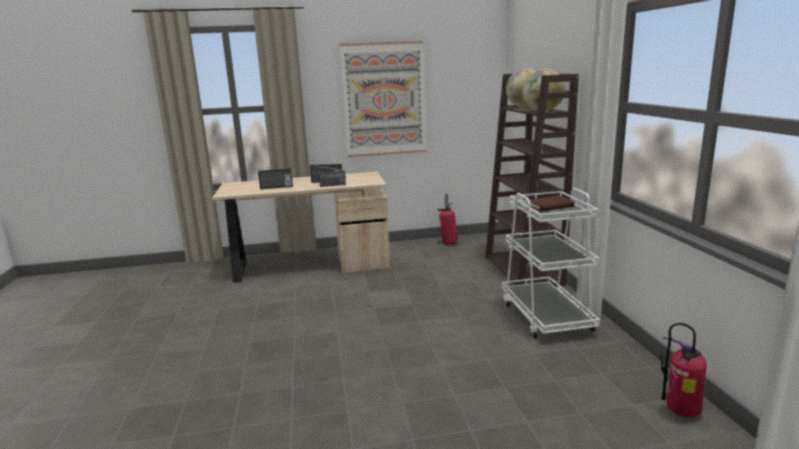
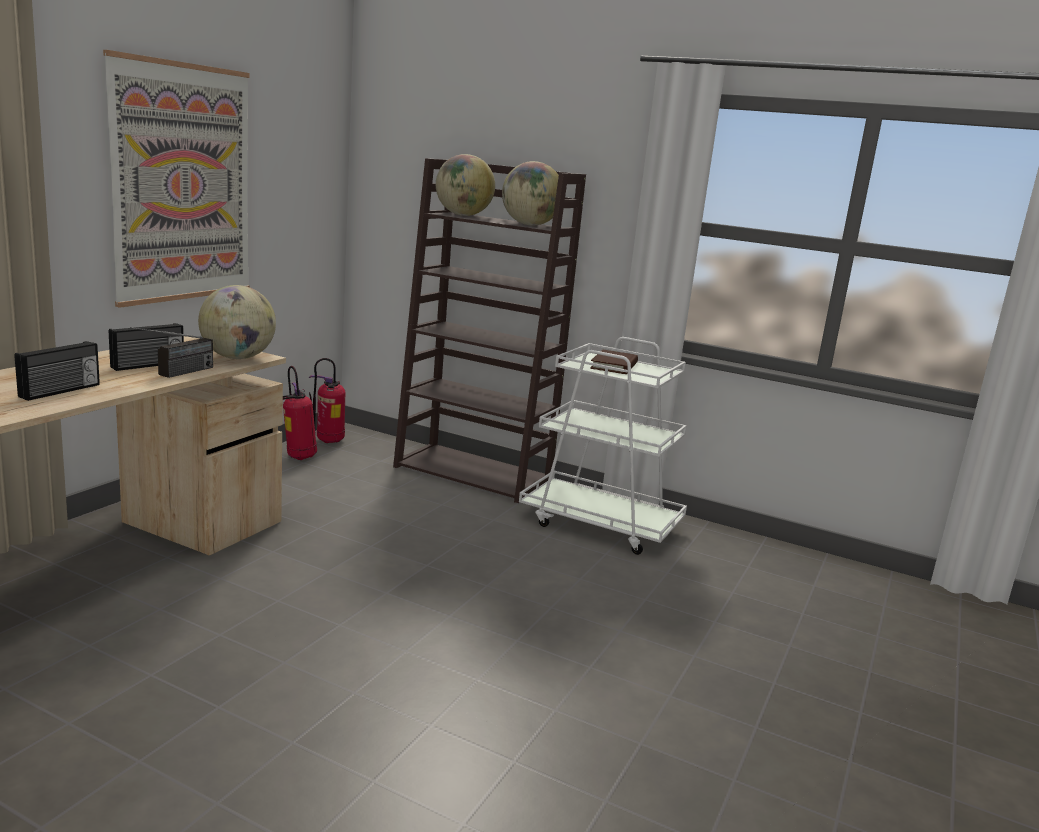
camera: 55 degrees left, 0 degrees up
fire extinguisher [661,323,707,418] -> fire extinguisher moved to [309,358,345,443]
none -> globe [198,285,276,359]

